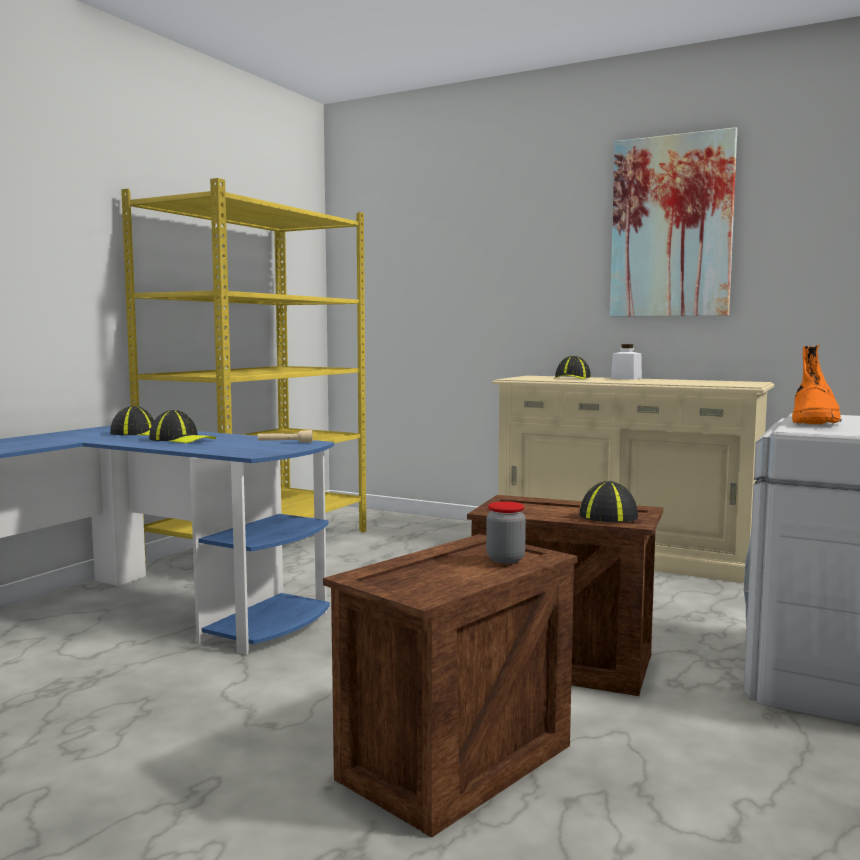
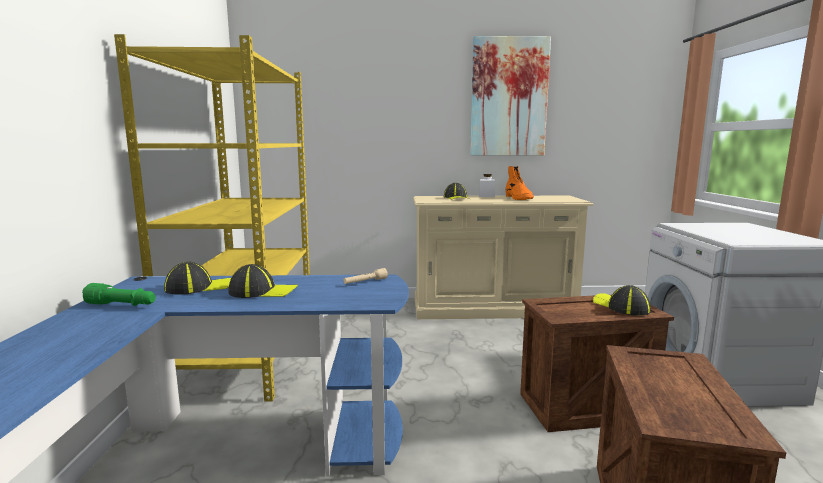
camera: 30 degrees left, 5 degrees up
jar [486,501,526,563] -> none
orange boot [792,345,842,424] -> orange boot moved to [505,166,534,200]
none -> green flashlight [82,283,156,306]

